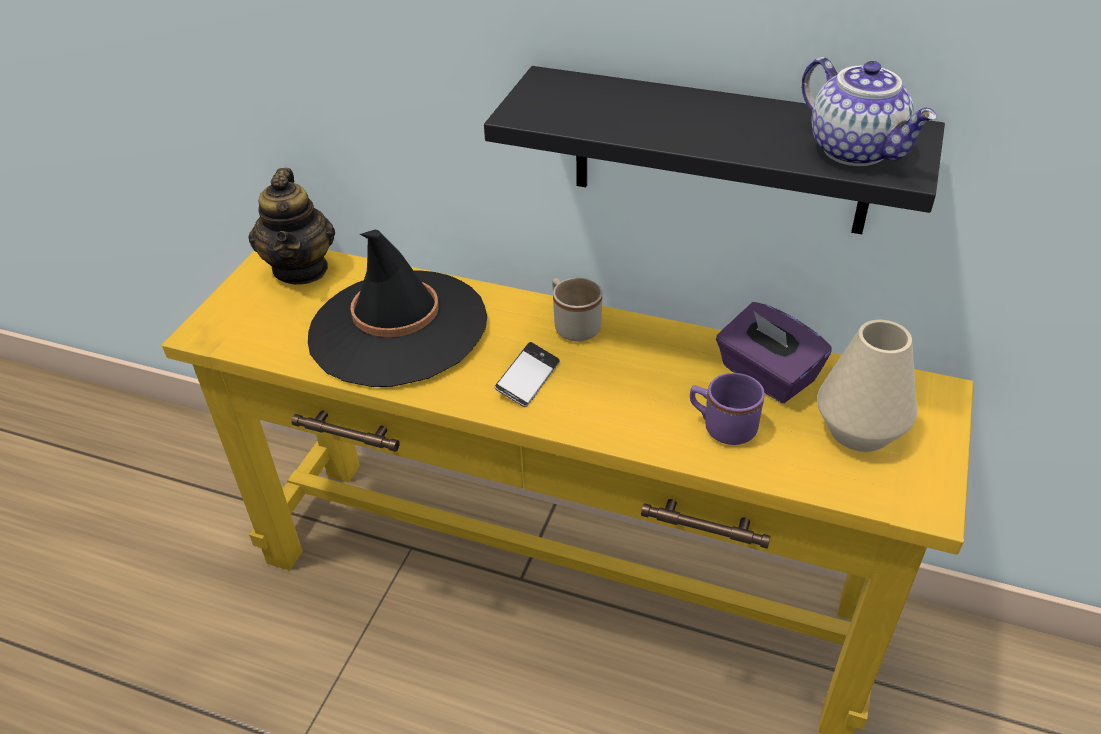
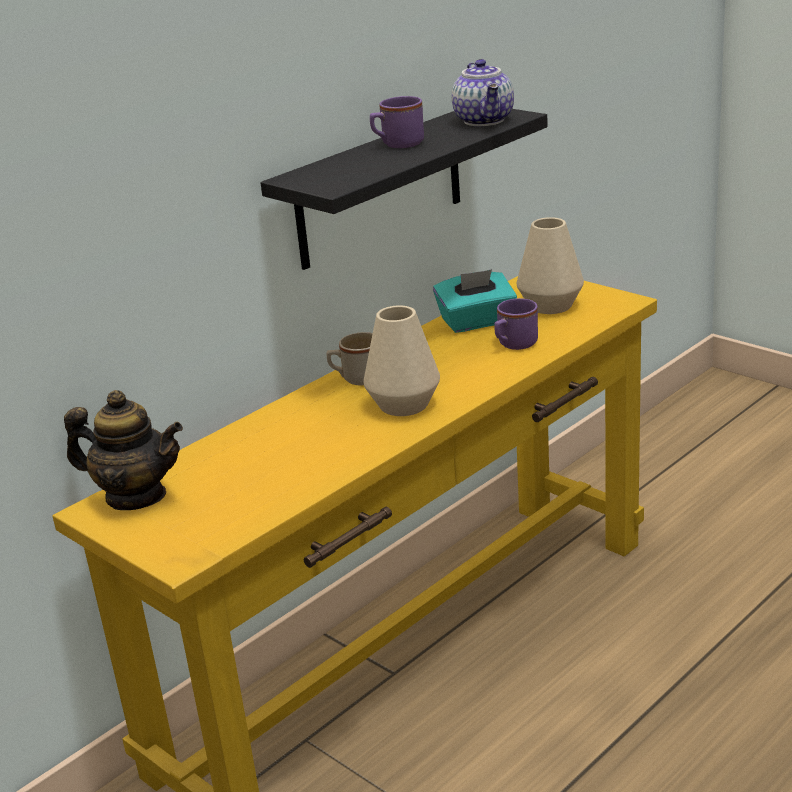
camera: 65 degrees left, 15 degrees down
black hat [308,230,487,387] -> none
phone [494,342,560,407] -> beige vase [363,306,440,416]
purple tissue box [716,302,832,403] -> turquoise tissue box [433,269,517,333]
teapot [801,57,937,166] -> teapot turned 90 degrees clockwise [452,59,514,126]
none -> purple mug [370,96,424,148]

